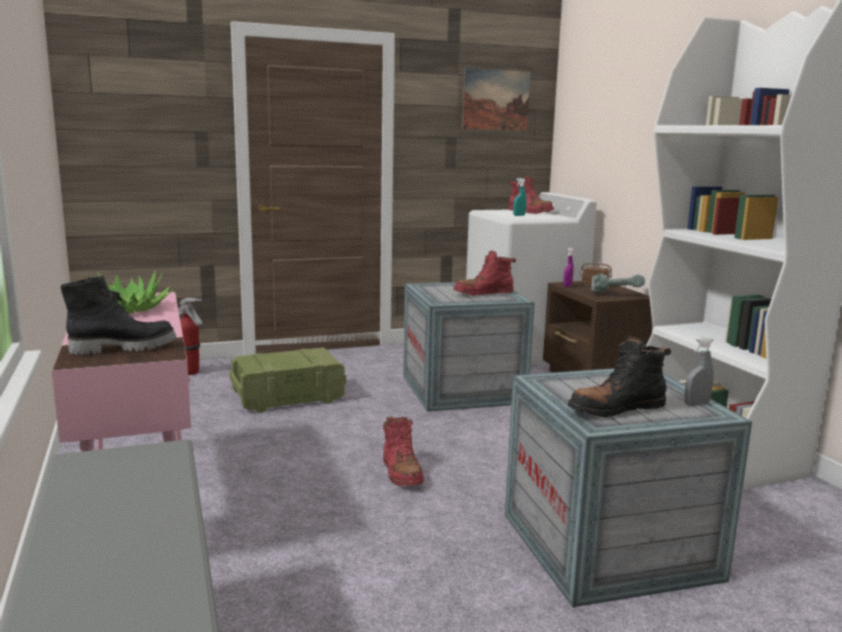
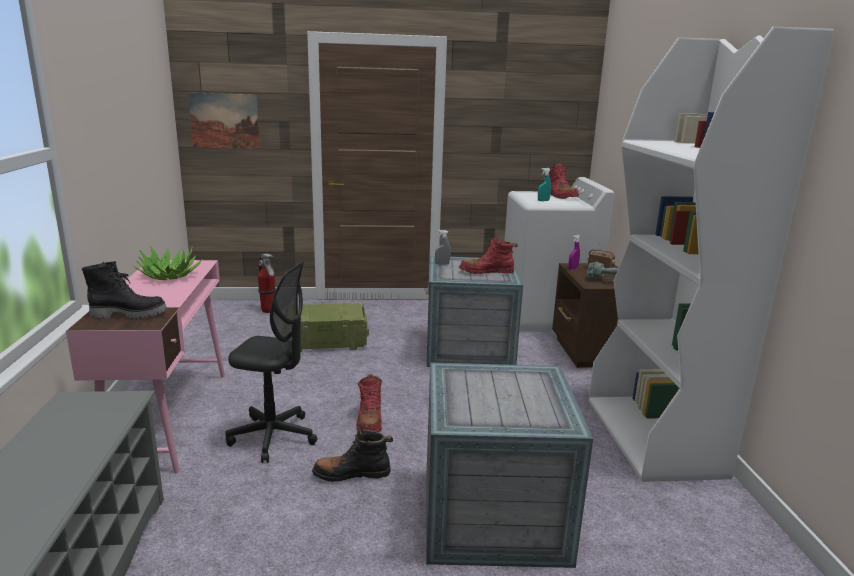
camera: 15 degrees right, 5 degrees up
picture [462,68,531,131] -> picture moved to [188,93,260,149]
black boot [568,336,671,417] -> black boot moved to [312,426,393,482]
grey spray bottle [685,336,714,406] -> grey spray bottle moved to [435,230,451,265]
none -> black office chair [225,261,317,463]

